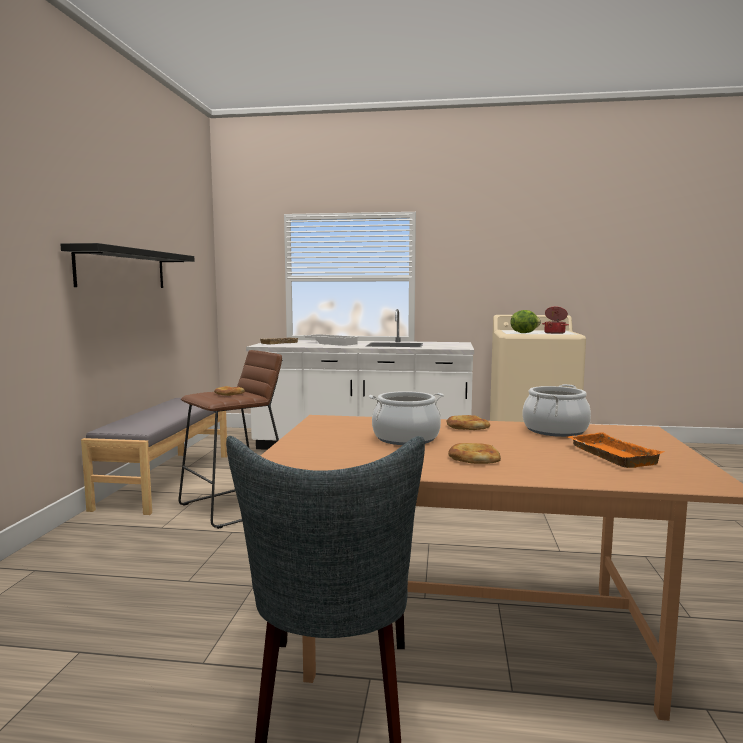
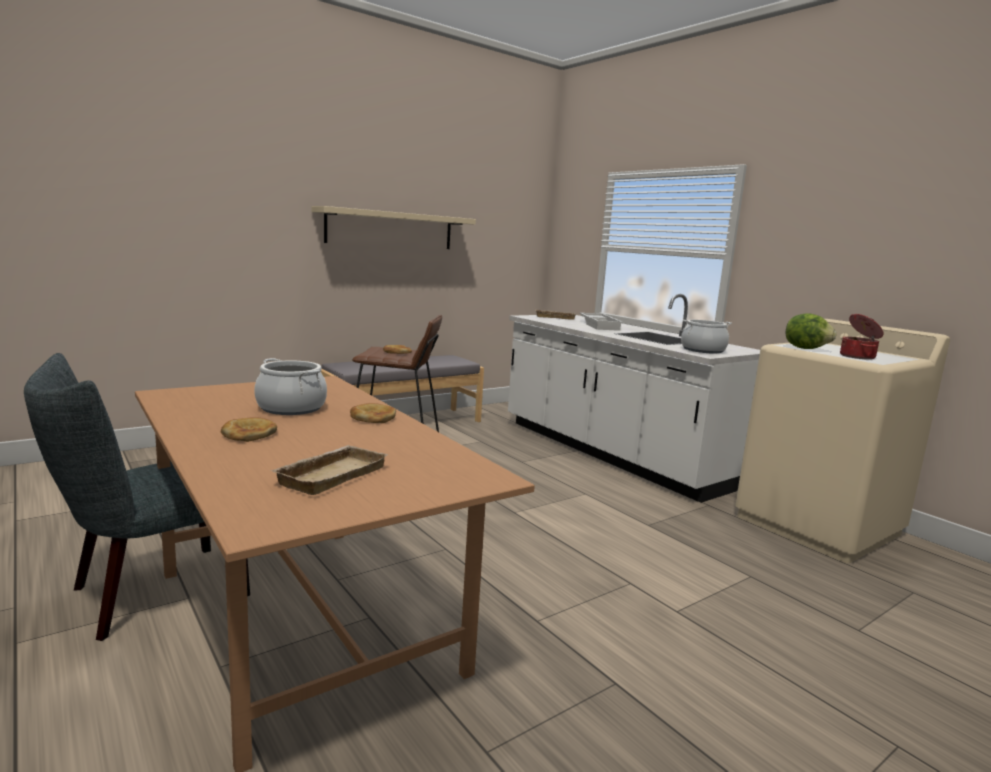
camera: 45 degrees right, 5 degrees up
black shelf [60,243,195,288] -> beige shelf [312,206,476,249]
cooking pot [522,384,591,437] -> cooking pot moved to [681,320,732,353]
orange tray [568,432,665,468] -> beige tray [269,445,388,495]

